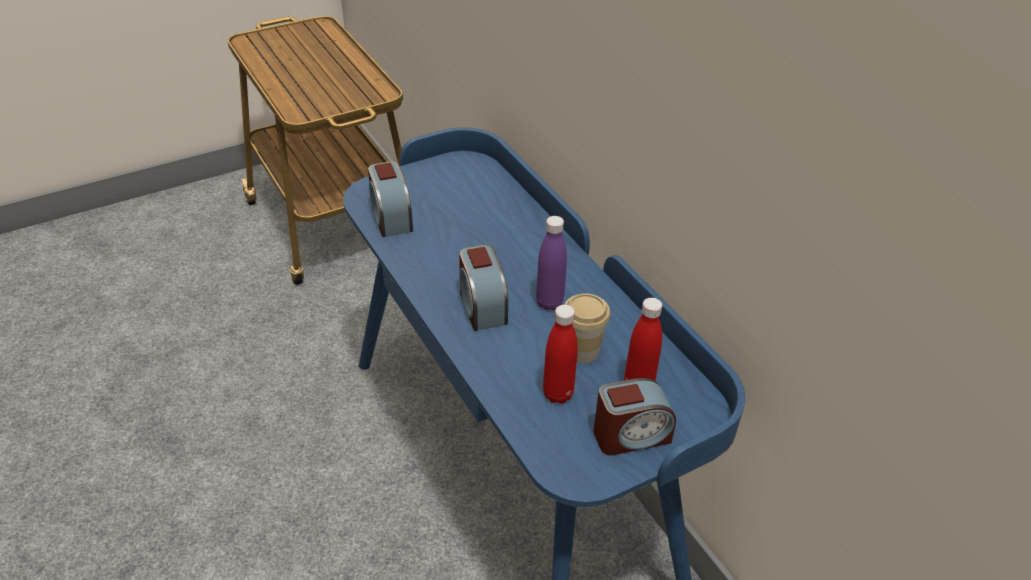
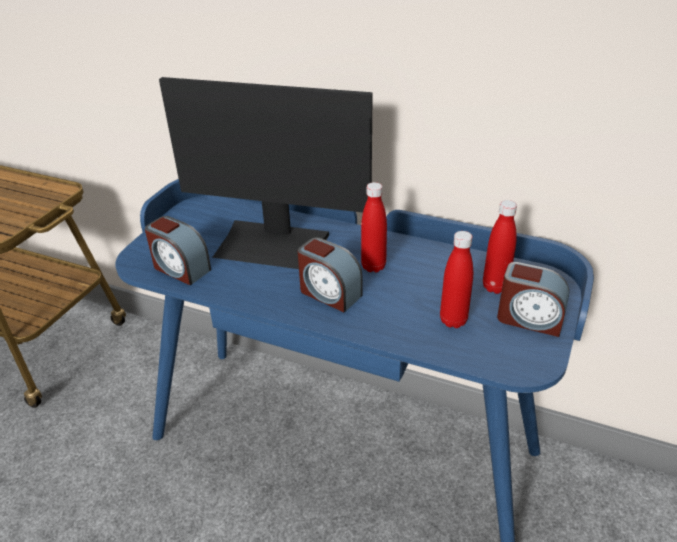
camera: 35 degrees left, 5 degrees down
purple bottle [536,216,567,310] -> red bottle [361,182,387,272]
cup [564,293,610,364] -> none
alarm clock [593,378,676,455] -> alarm clock turned 75 degrees clockwise [497,262,569,337]
none -> monitor [159,77,373,269]

